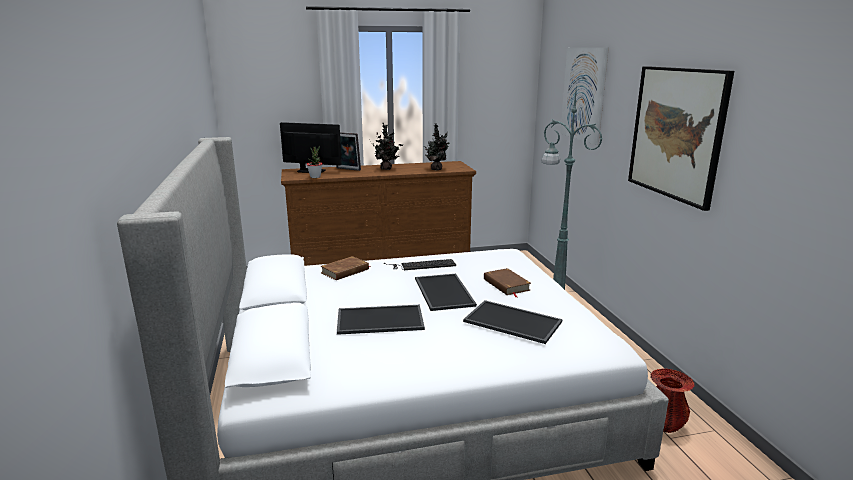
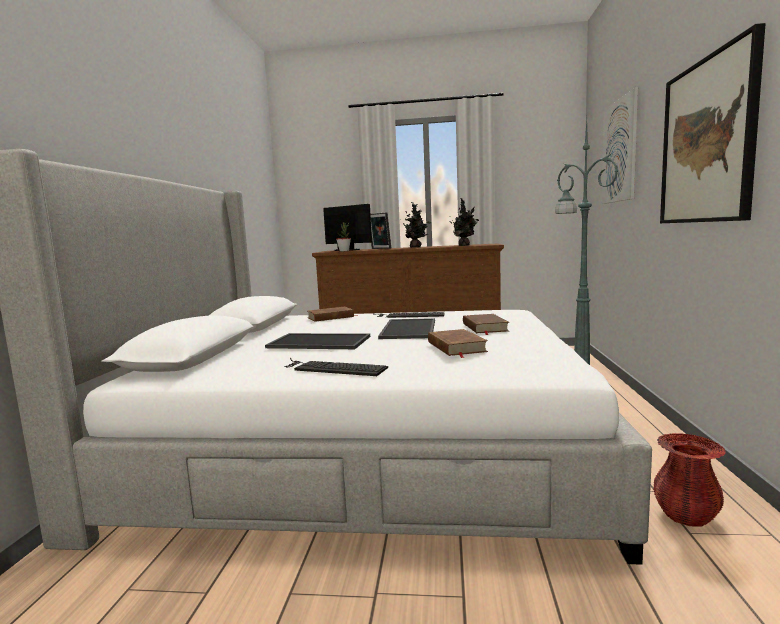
camera: 20 degrees right, 10 degrees down
tray [463,300,562,344] -> brown book [428,329,488,358]
none -> keyboard [284,358,388,376]

